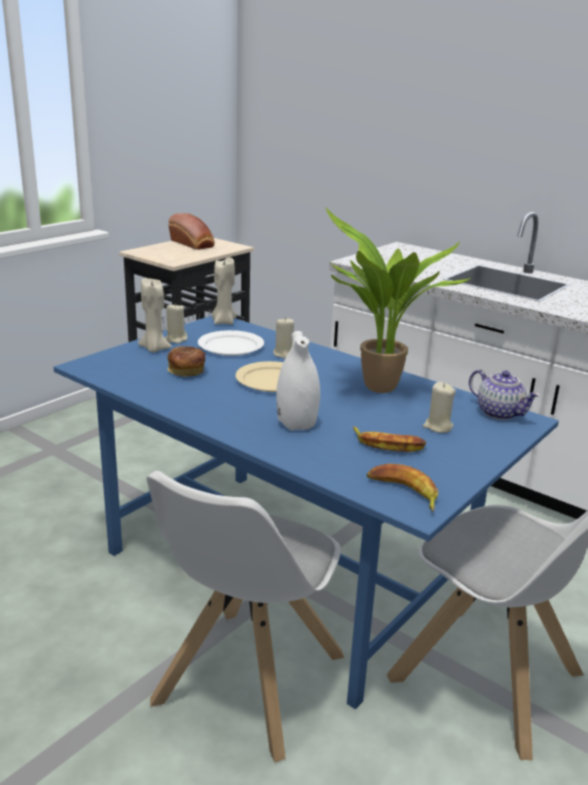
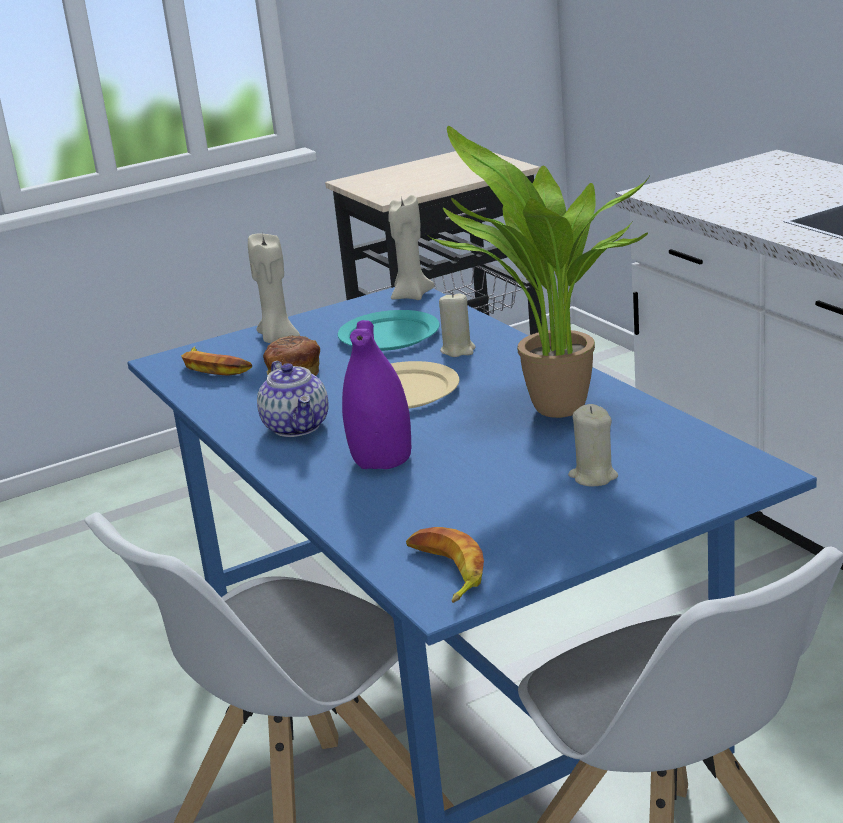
camera: 25 degrees right, 0 degrees up
beige candle [165,303,188,344] -> none
bread [168,213,215,250] -> none
white plate [198,330,264,356] -> turquoise plate [338,310,440,351]
white vase [276,331,320,430] -> purple vase [342,320,411,469]
banana [353,426,426,452] -> banana moved to [181,347,252,376]
teapot [469,369,540,420] -> teapot moved to [257,361,329,437]

